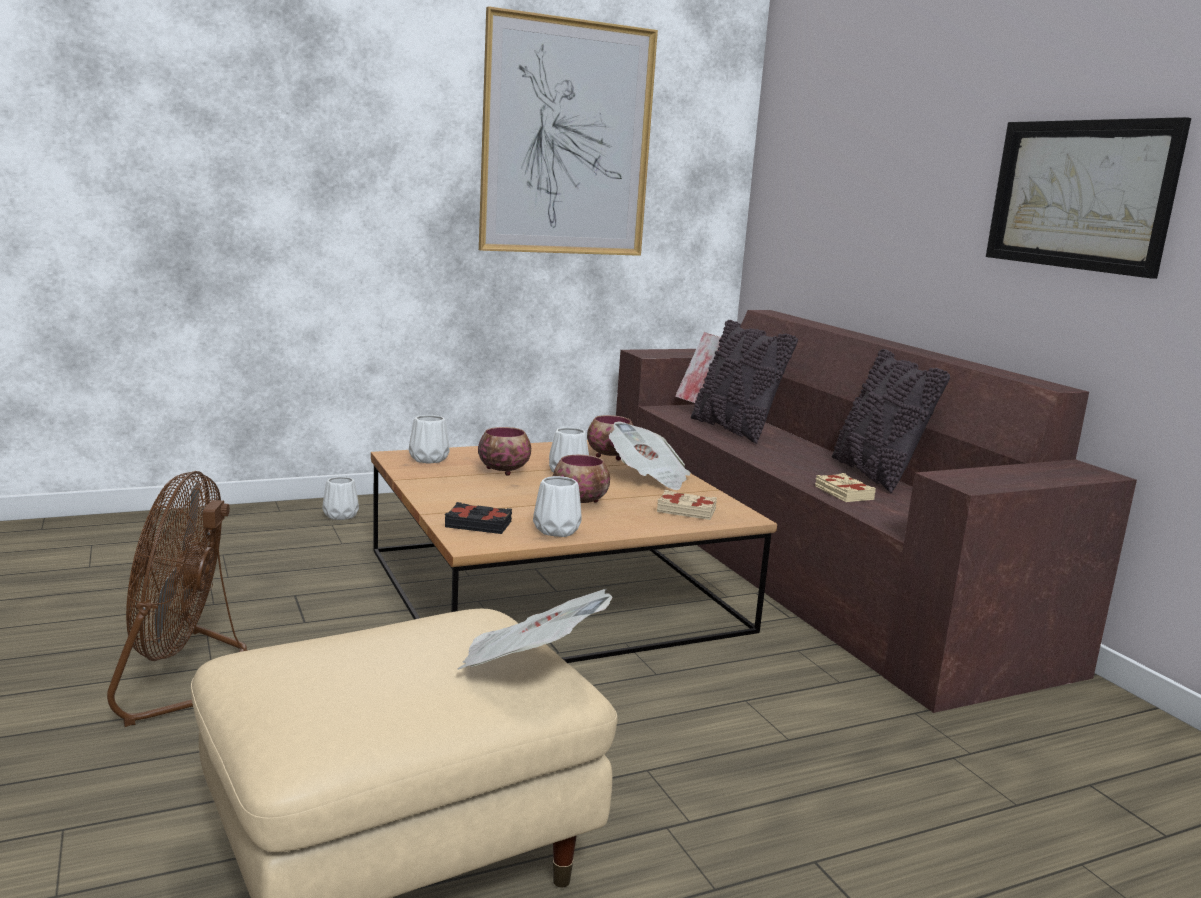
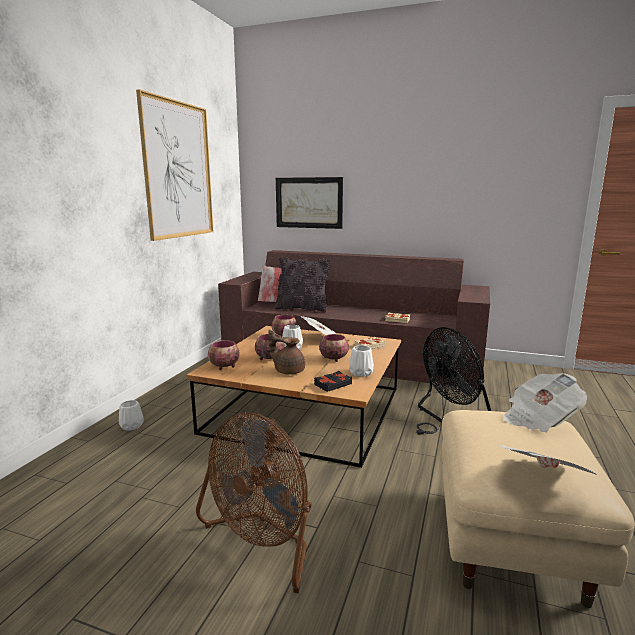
camera: 45 degrees left, 0 degrees up
white vase [409,415,450,464] -> bowl [208,340,240,370]
black pillow [832,349,950,493] -> none
picture [986,117,1191,279] -> picture moved to [276,177,343,229]
none -> brown teapot [268,330,305,375]
none -> black fan [415,327,491,435]
none -> newspaper [497,444,596,474]

